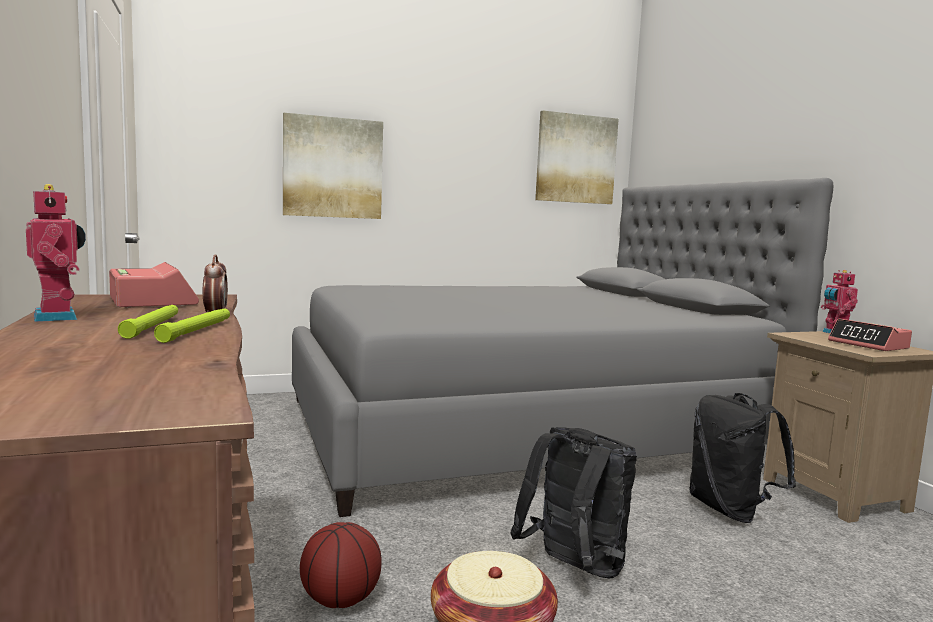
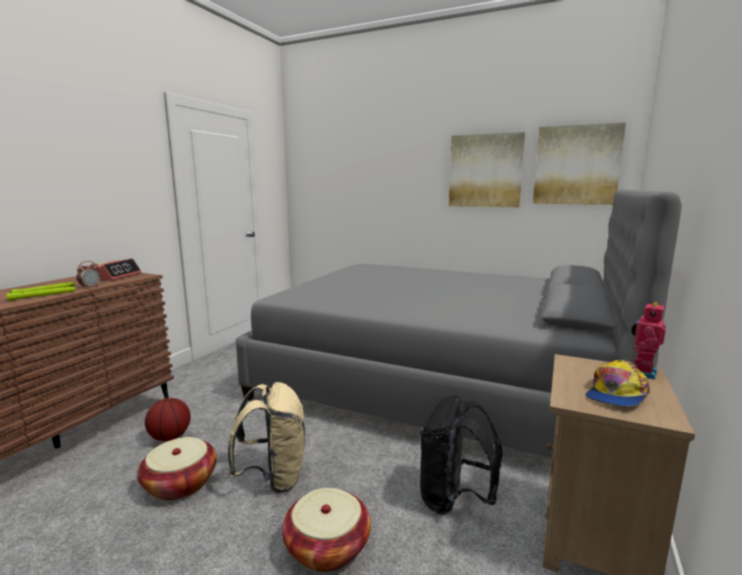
camera: 45 degrees right, 5 degrees up
toy robot [26,184,86,322] -> none
picture [283,113,383,219] -> picture moved to [449,132,525,207]
black backpack [510,427,637,579] -> beige backpack [227,382,305,494]
alarm clock [828,319,912,351] -> cap [585,360,650,406]
none -> basket [282,488,371,572]

